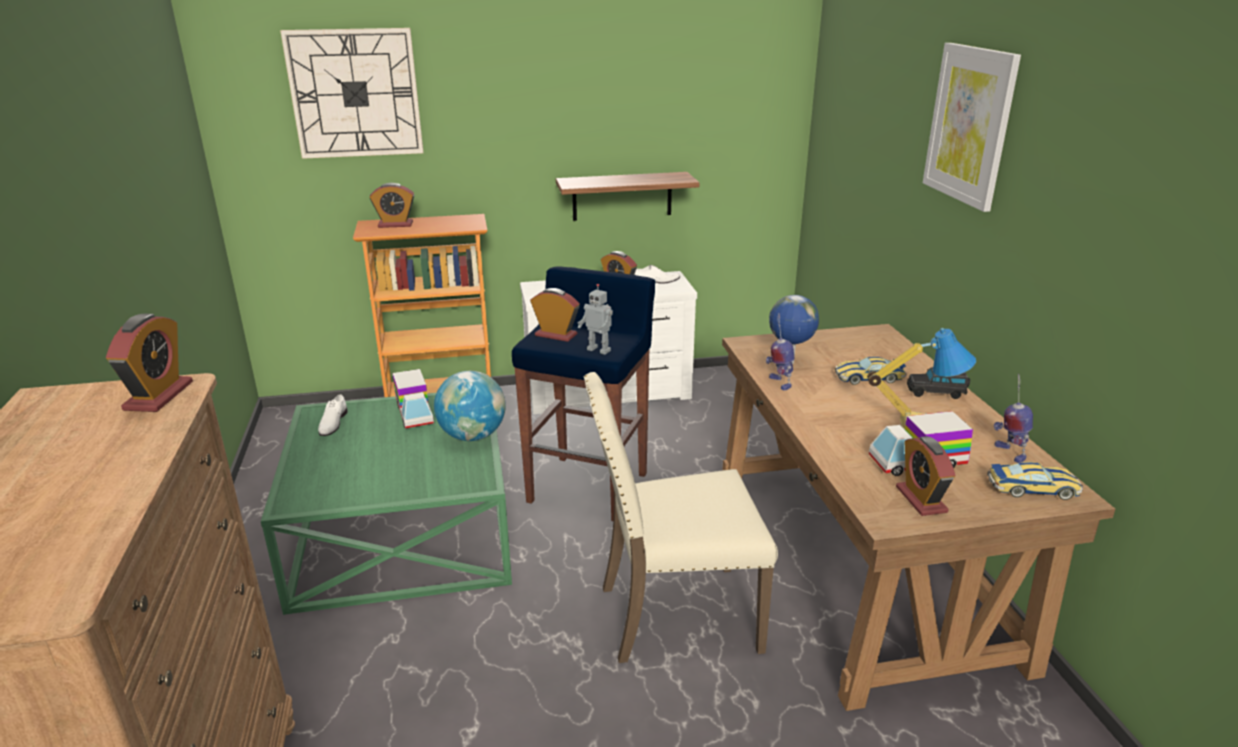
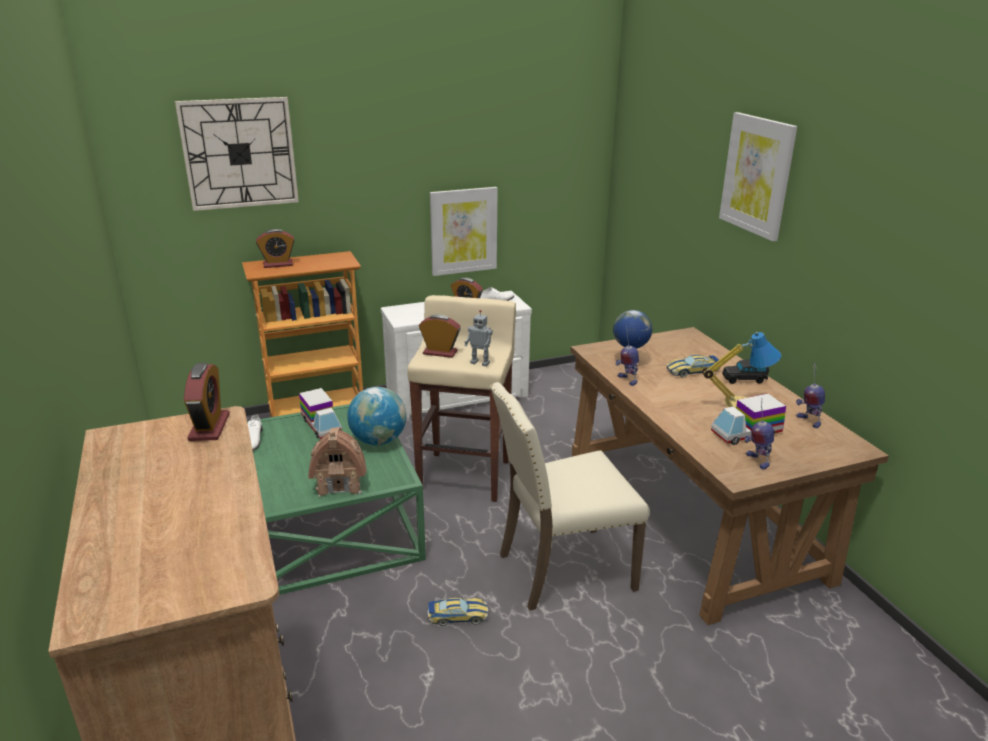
camera: 10 degrees left, 0 degrees up
blue stool [512,266,655,521] -> beige stool [407,295,516,502]
shelf [556,172,700,221] -> picture [430,187,498,276]
alarm clock [896,436,955,516] -> toy robot [745,398,774,470]
toy car [987,462,1083,500] -> toy car moved to [427,596,489,626]
none -> toy house [308,427,367,497]

